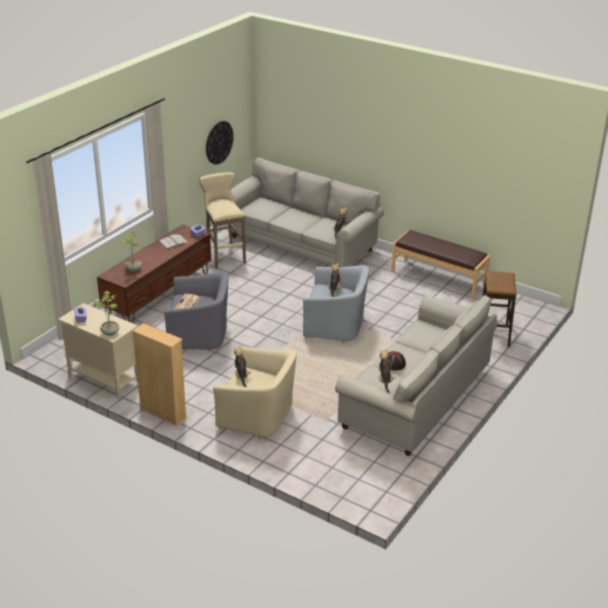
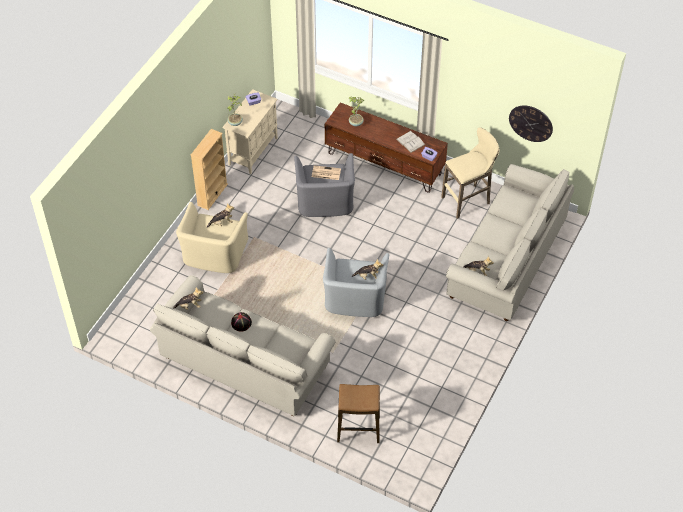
camera: 85 degrees right, 20 degrees up
brown bench [391,230,490,298] -> none

